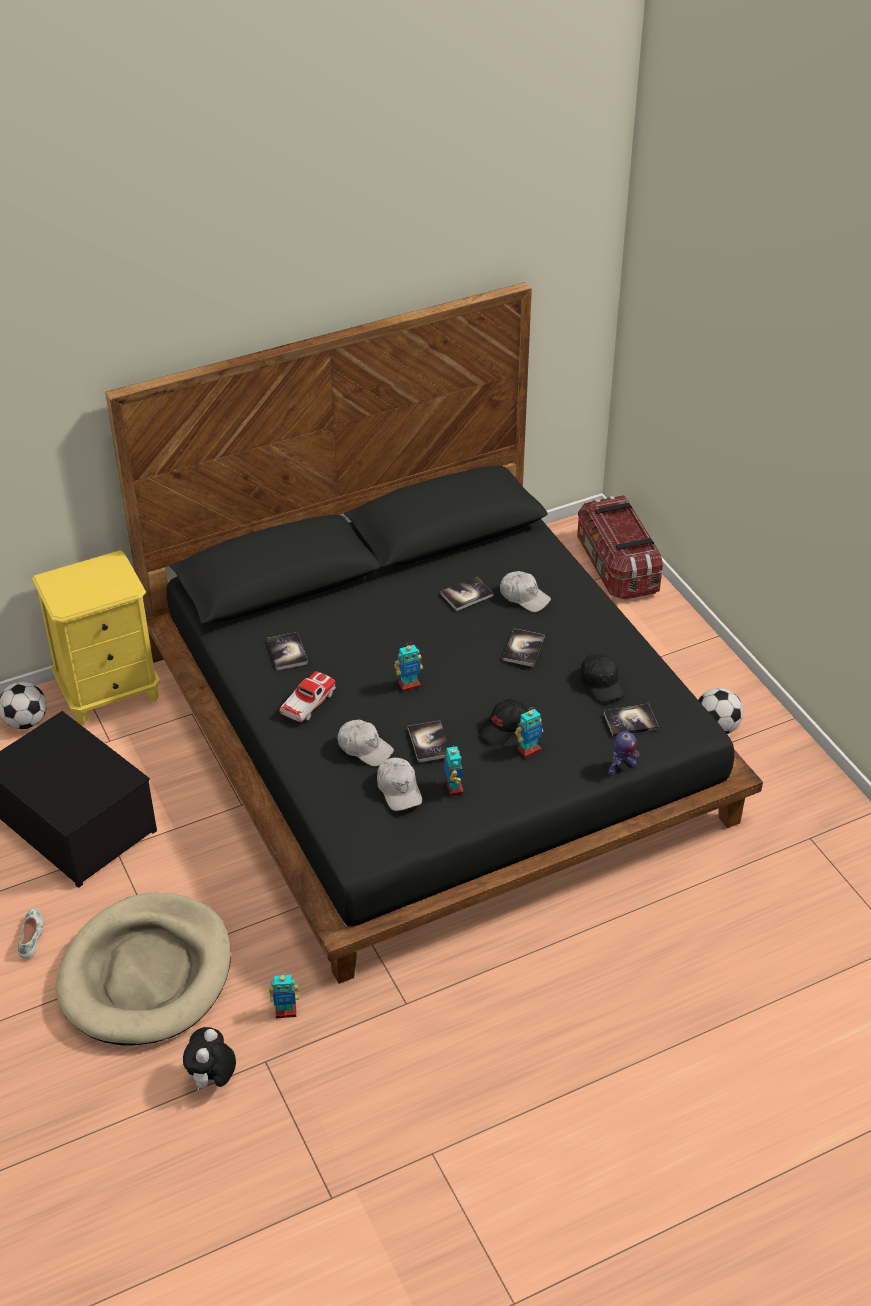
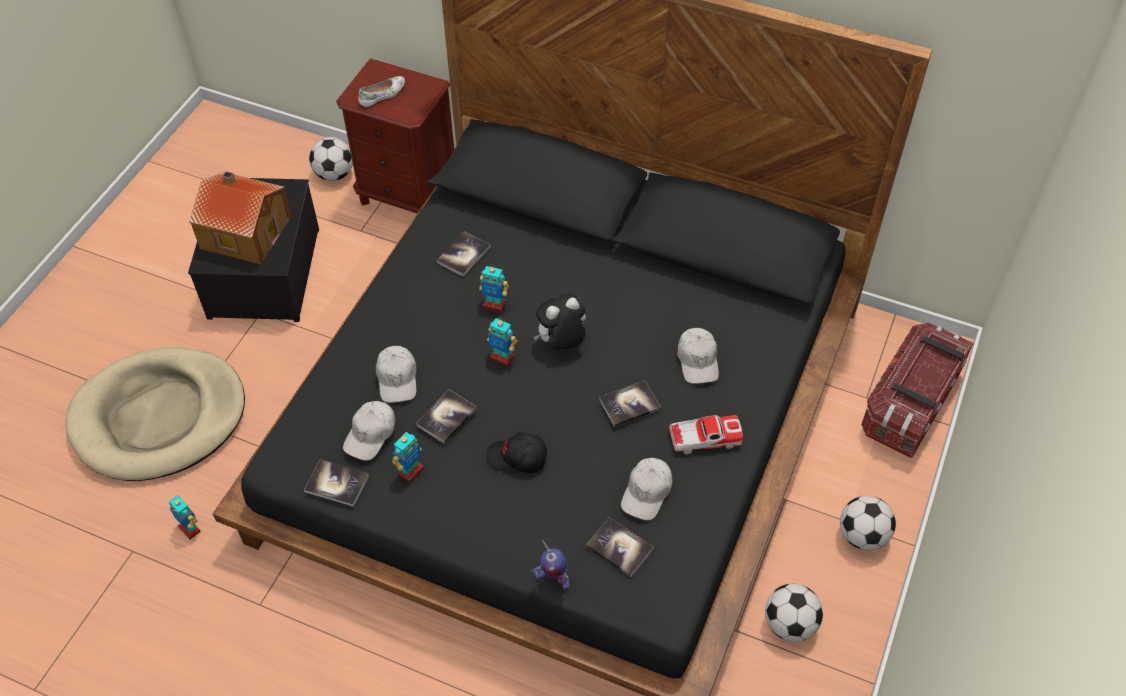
camera: 50 degrees right, 10 degrees up
white shoe [18,908,43,959] -> white shoe moved to [358,76,405,107]
yellow nightstand [32,550,160,725] -> brown nightstand [336,58,454,213]
plush toy [183,1027,236,1093] -> plush toy moved to [533,294,586,350]
toy car [280,672,336,722] -> toy car moved to [669,415,743,455]
book [440,577,494,611] -> book moved to [304,459,369,507]
toy robot [515,707,544,758] -> toy robot moved to [479,265,509,312]
black cap [581,654,626,702] -> white cap [621,458,673,521]
none -> toy house [189,171,291,265]
none -> football [840,496,896,550]

